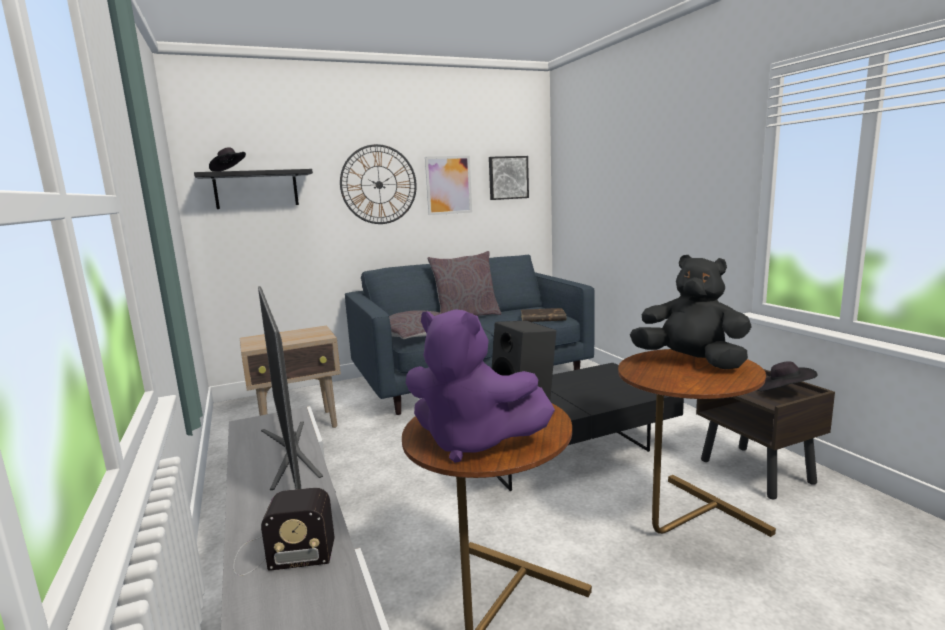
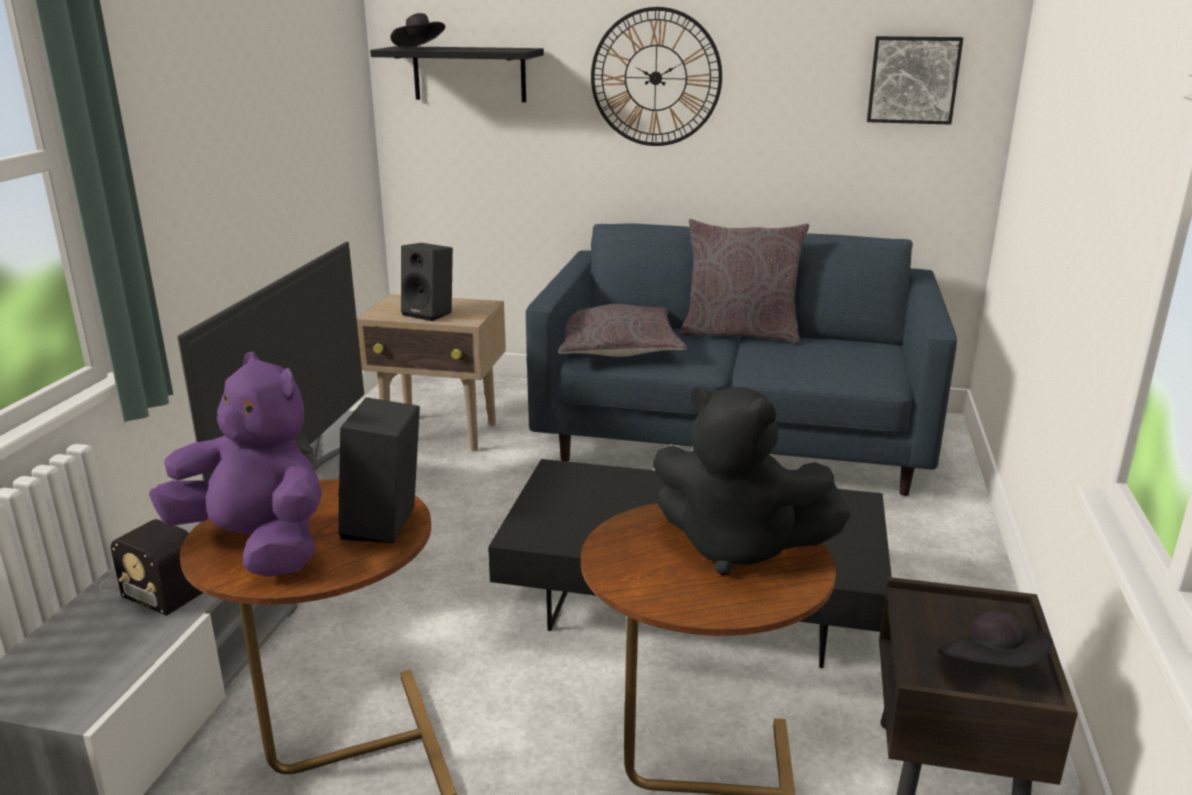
camera: 35 degrees right, 10 degrees up
purple plush toy [406,309,555,463] -> purple plush toy turned 150 degrees clockwise [149,352,322,577]
picture [425,156,472,215] -> none
brown book [521,308,566,322] -> none
black plush toy [630,255,752,369] -> black plush toy turned 135 degrees clockwise [652,387,851,576]
none -> black speaker [401,243,453,321]

